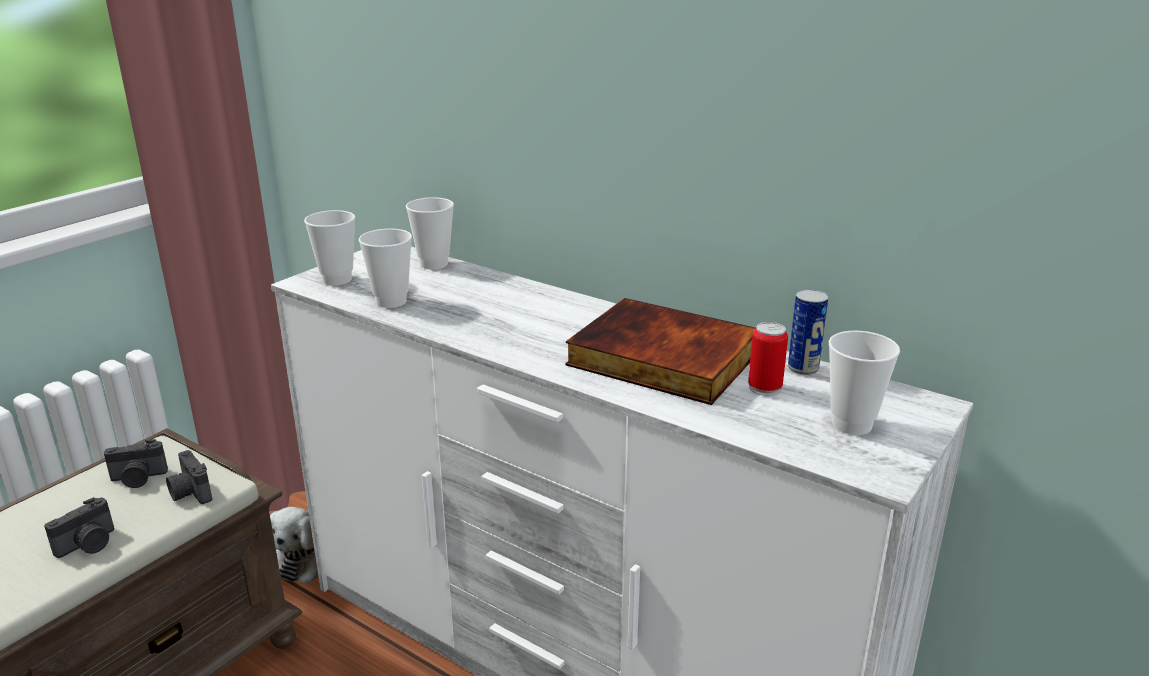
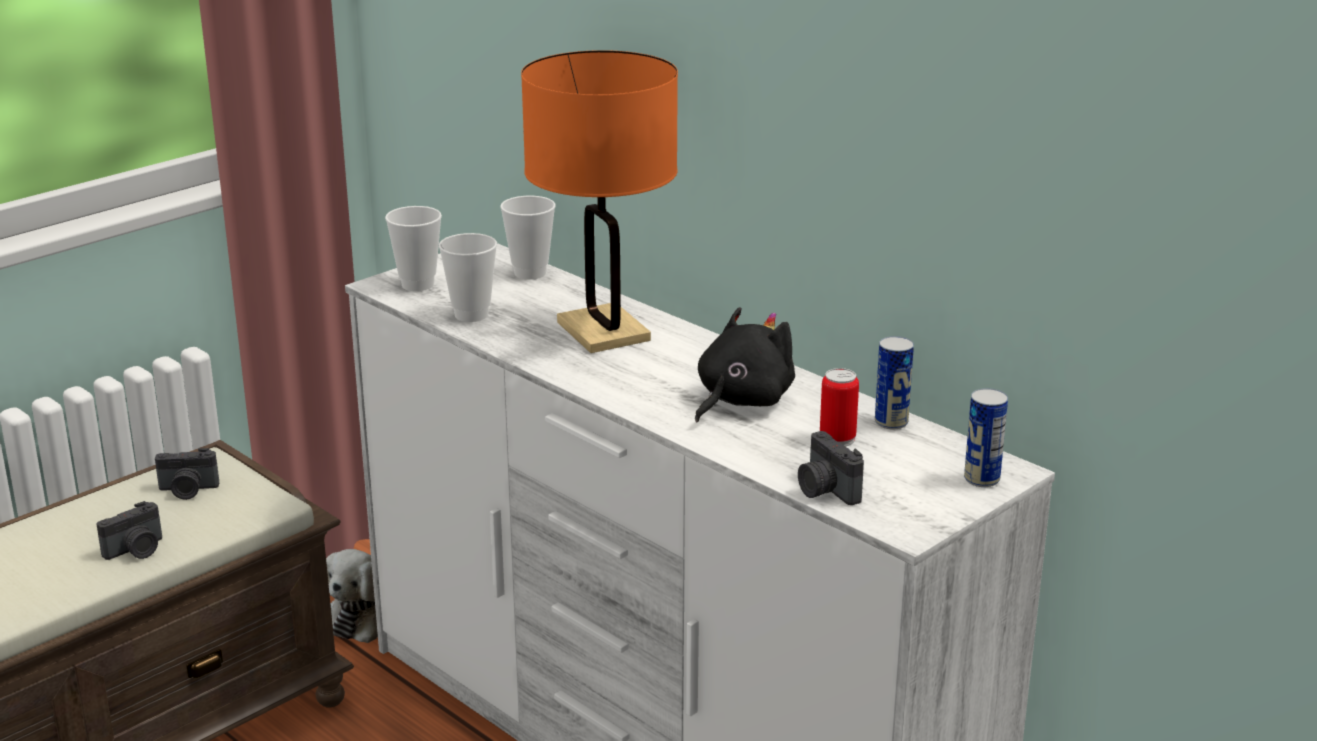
camera: 10 degrees right, 0 degrees up
camera [166,450,212,504] -> camera moved to [798,431,864,505]
book [565,298,756,405] -> black plush toy [695,307,795,422]
cup [829,331,900,435] -> none
none -> orange table lamp [521,50,678,353]
none -> can [964,388,1008,487]

